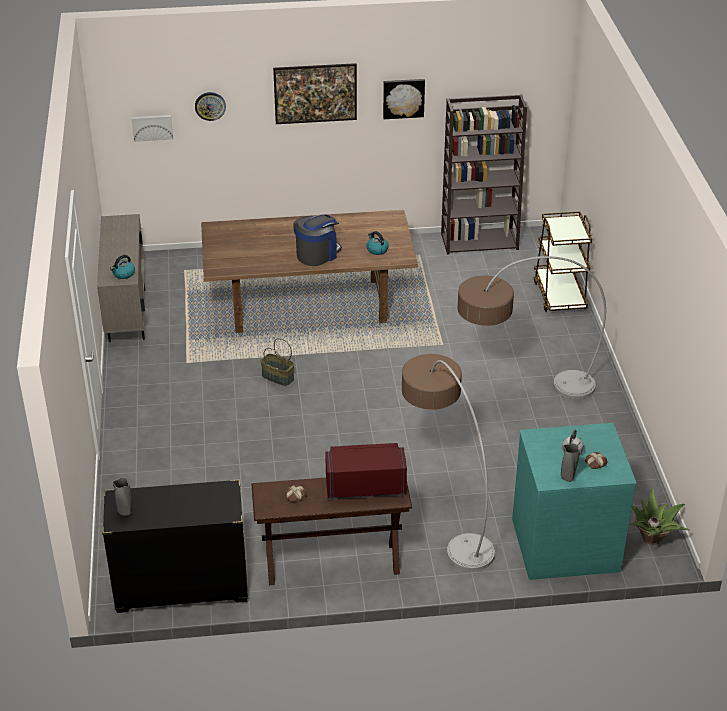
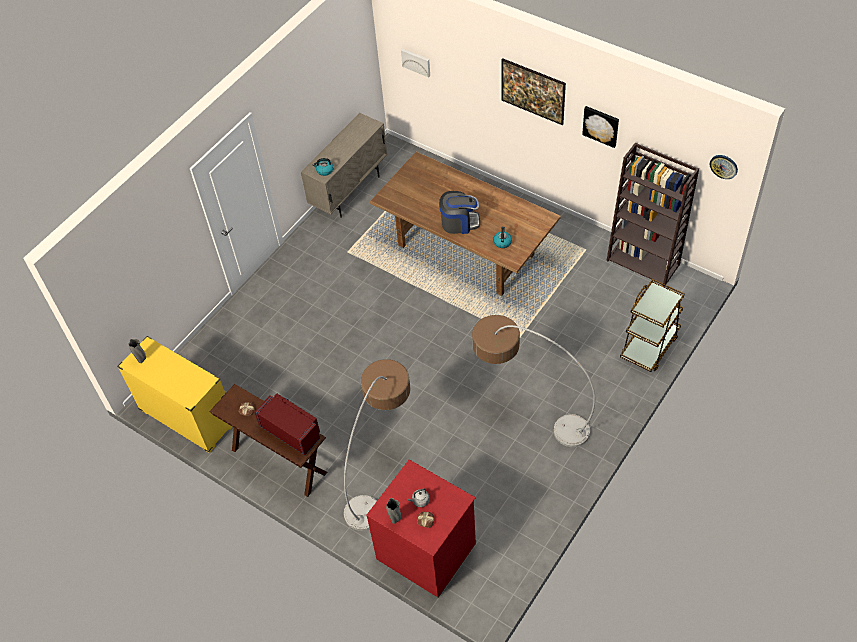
camera: 45 degrees right, 15 degrees up
black dresser [102,479,248,613] -> yellow dresser [117,336,232,453]
wall clock [195,92,226,121] -> wall clock moved to [710,155,738,179]
basket [260,338,294,386] -> none
turquoise dresser [512,423,637,580] -> red dresser [366,460,476,597]
potted plant [630,489,690,545] -> none

